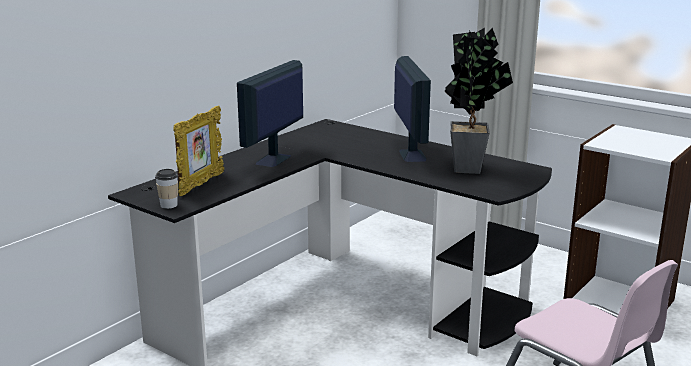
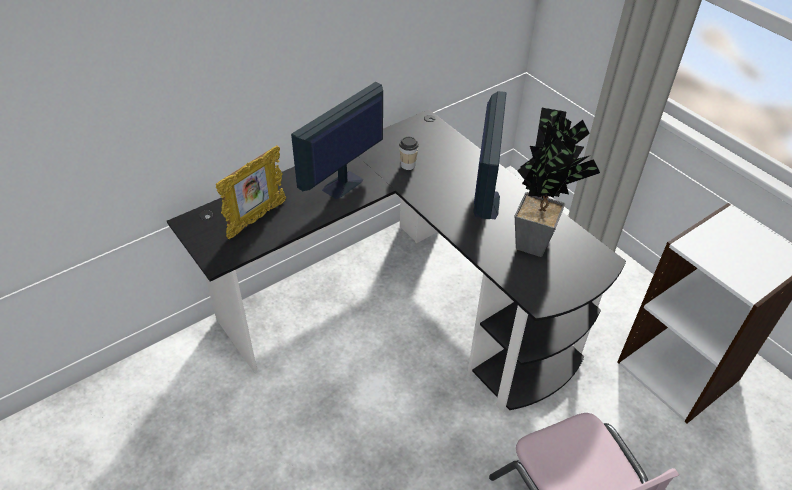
camera: 15 degrees right, 25 degrees up
cup [155,169,178,209] -> cup moved to [399,137,419,170]

